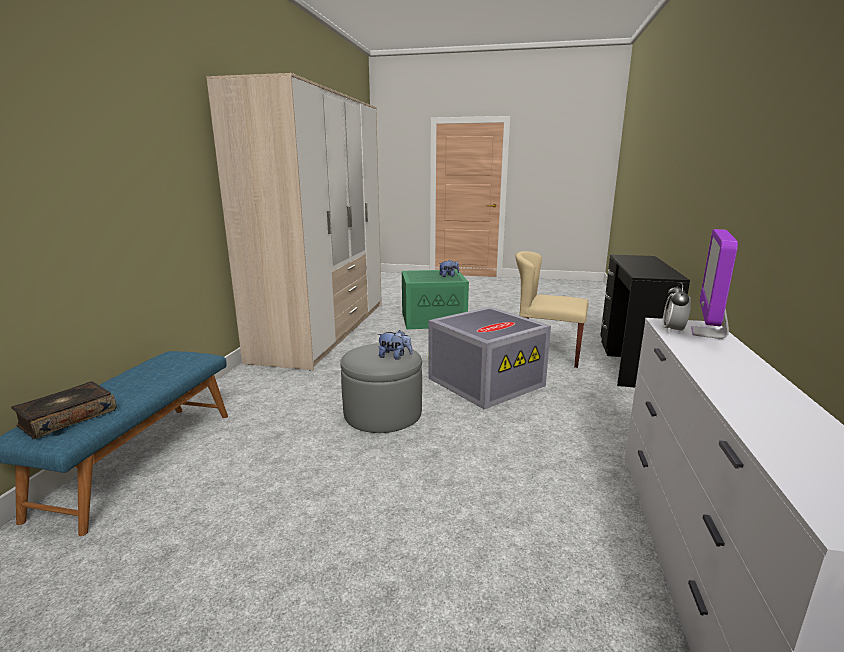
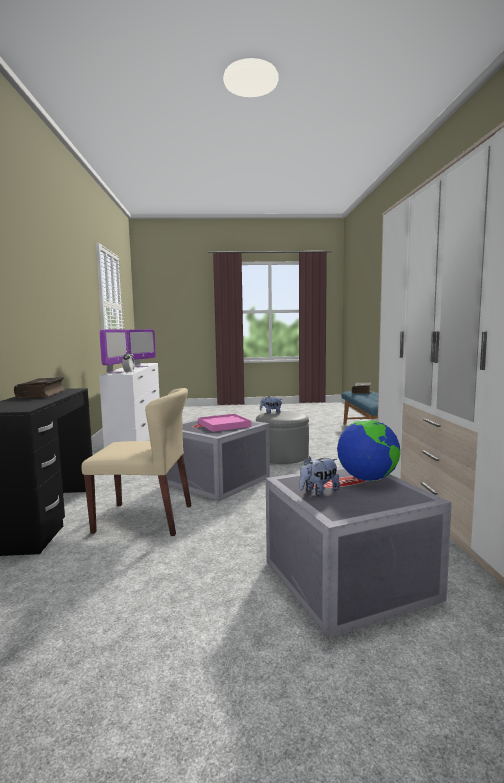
camera: 165 degrees right, 10 degrees down
green storage box [402,270,469,329] -> grey storage box [266,466,452,638]
none -> book [14,377,66,398]
none -> monitor [126,329,156,367]
none -> pink tray [198,414,251,432]
none -> globe [337,419,400,481]

